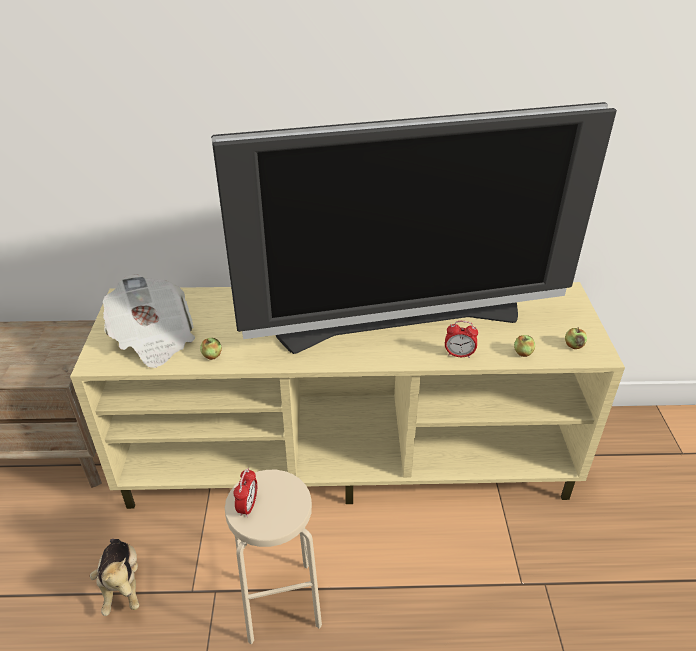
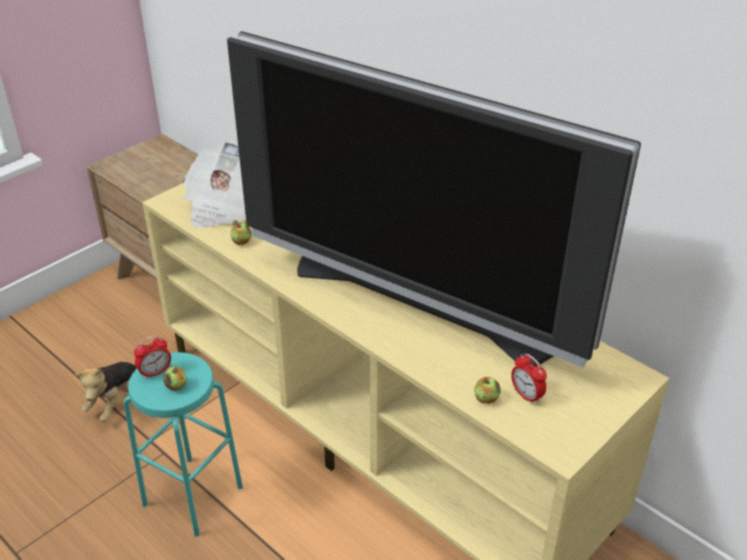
camera: 45 degrees right, 0 degrees up
beige stool [225,470,322,644] -> turquoise stool [124,352,243,537]
alarm clock [445,321,478,358] -> alarm clock moved to [511,354,547,405]
apple [565,327,587,349] -> apple moved to [163,366,187,391]

